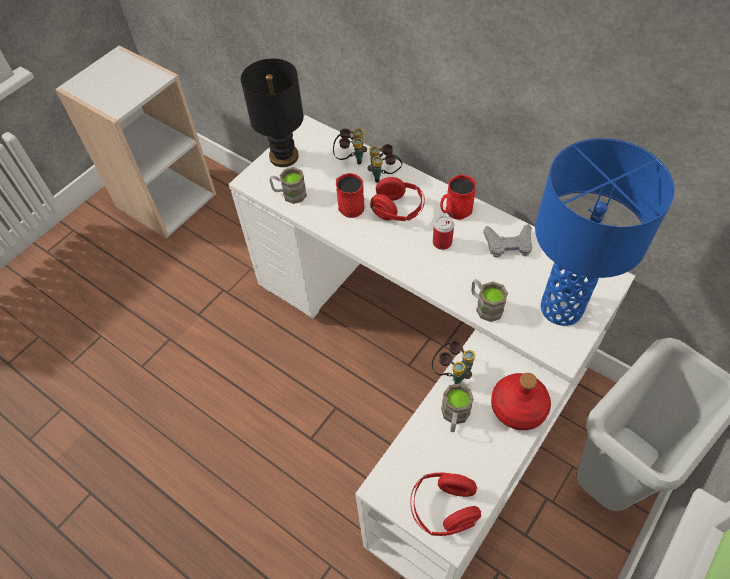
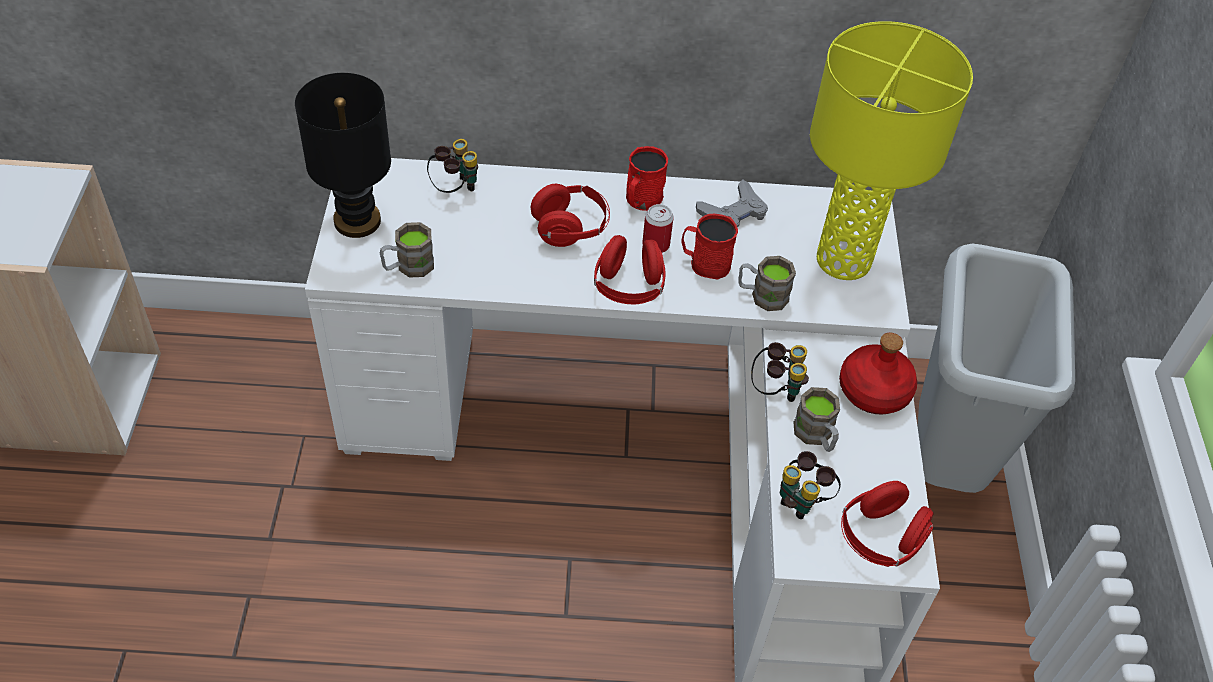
camera: 40 degrees left, 5 degrees down
red mug [336,173,365,218] -> red mug moved to [681,214,738,280]
binoculars [368,144,402,183] -> binoculars moved to [780,451,841,519]
blue table lamp [535,138,675,326] -> yellow table lamp [810,21,973,280]
none -> red headphones [594,235,666,304]

